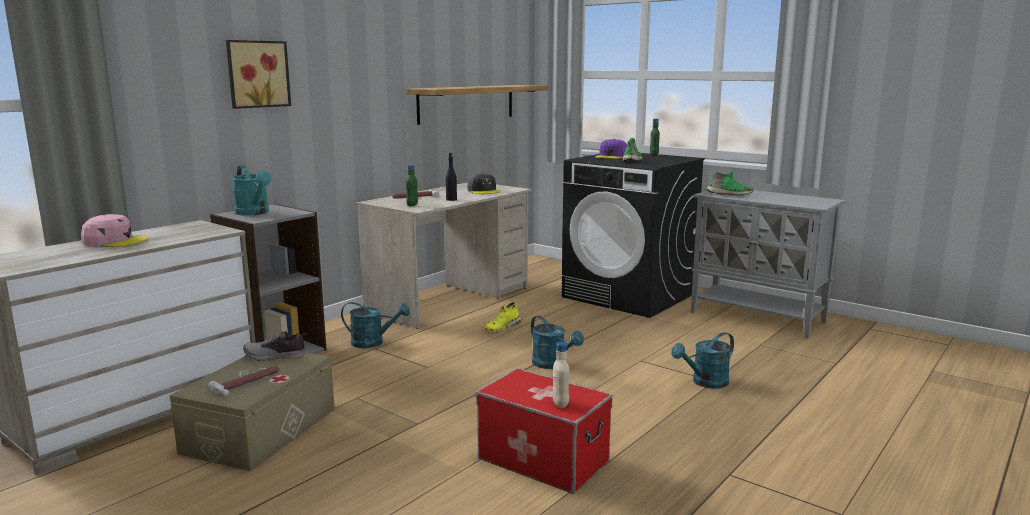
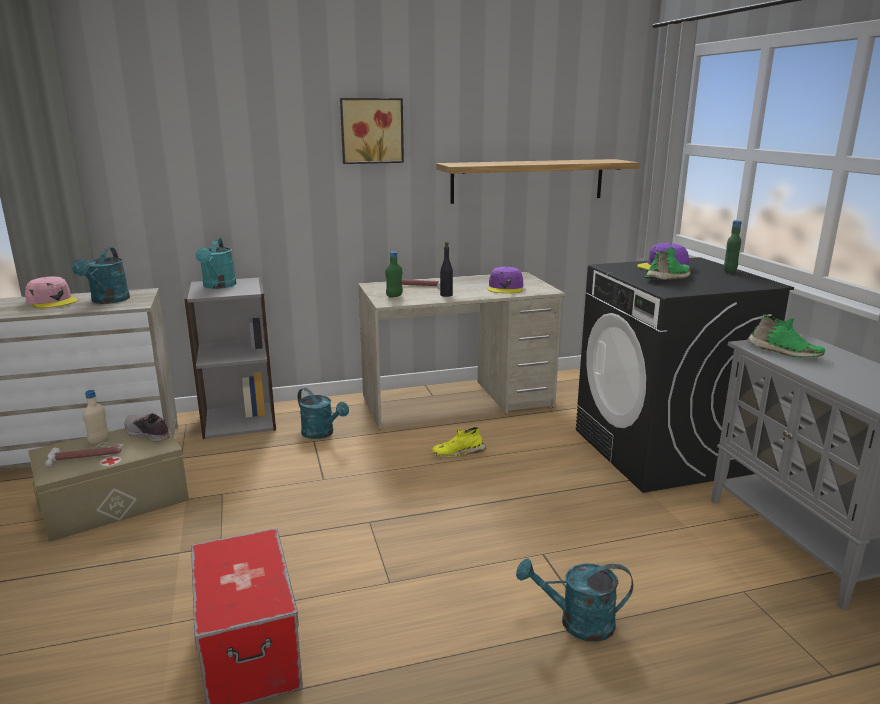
camera: 35 degrees right, 5 degrees up
picture [226,40,291,109] -> picture moved to [340,98,404,164]
grey cap [467,173,500,194] -> purple cap [488,267,523,293]
turquoise watering can [531,316,584,369] -> turquoise watering can moved to [72,248,130,304]
beige bottle [553,342,569,408] -> beige bottle moved to [83,390,109,444]

